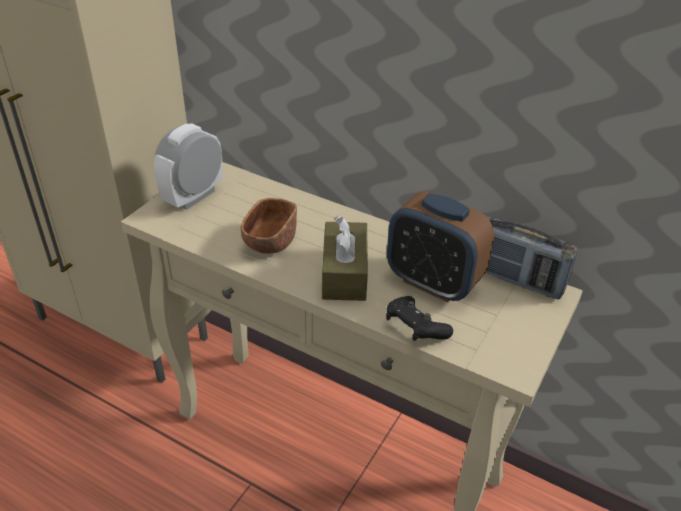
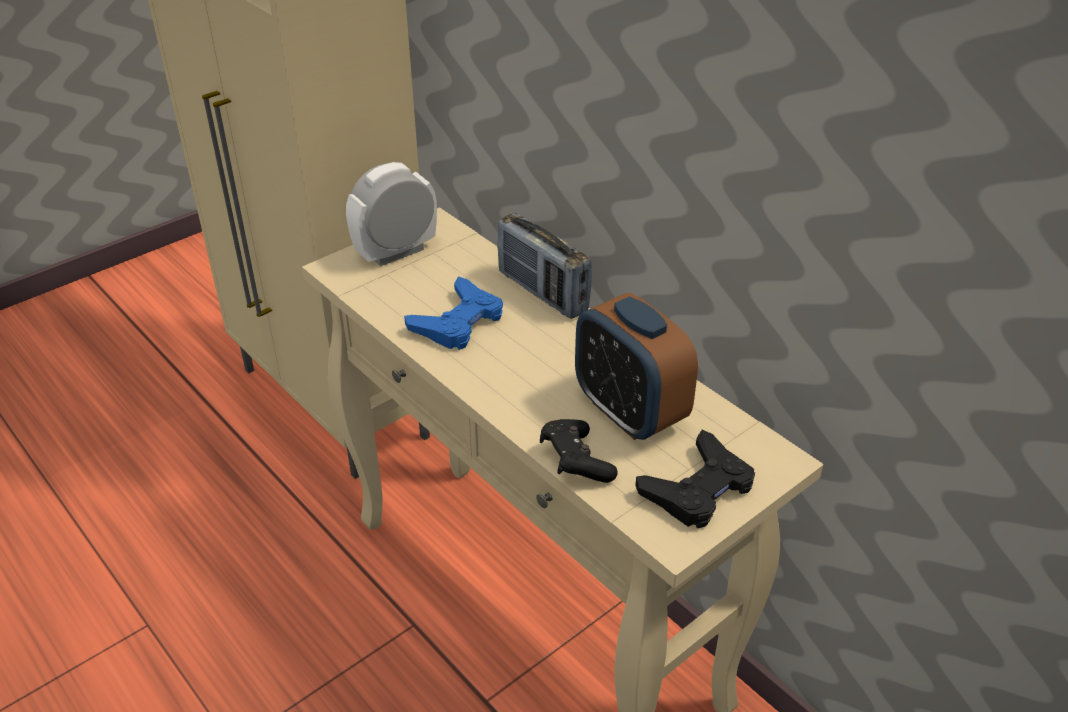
camera: 20 degrees right, 0 degrees up
brown bowl [241,198,297,254] -> blue game controller [404,276,503,350]
brown tissue box [322,216,368,301] -> none
radio [486,216,578,299] -> radio moved to [497,213,592,319]
none -> black game controller [635,430,755,528]

